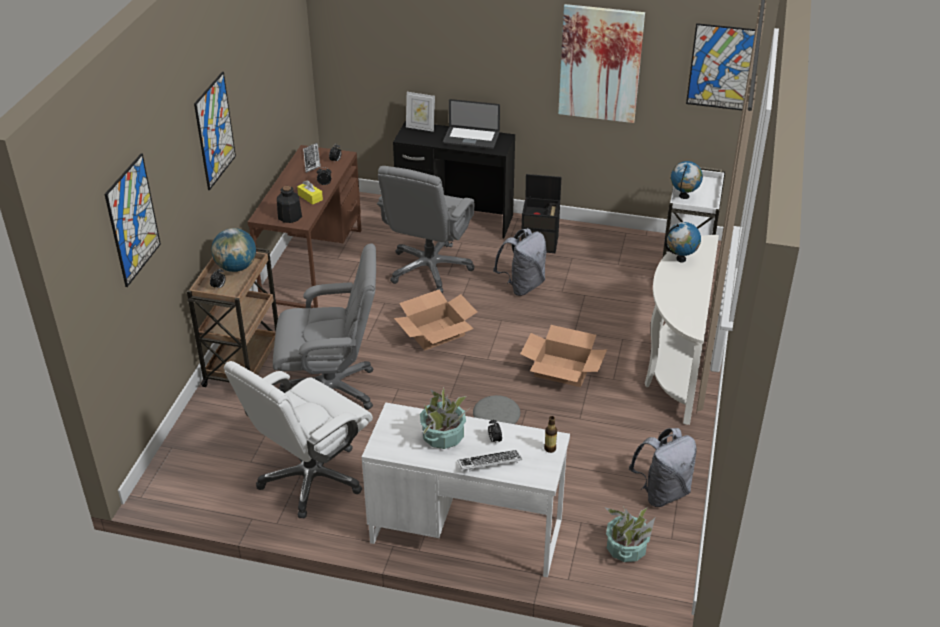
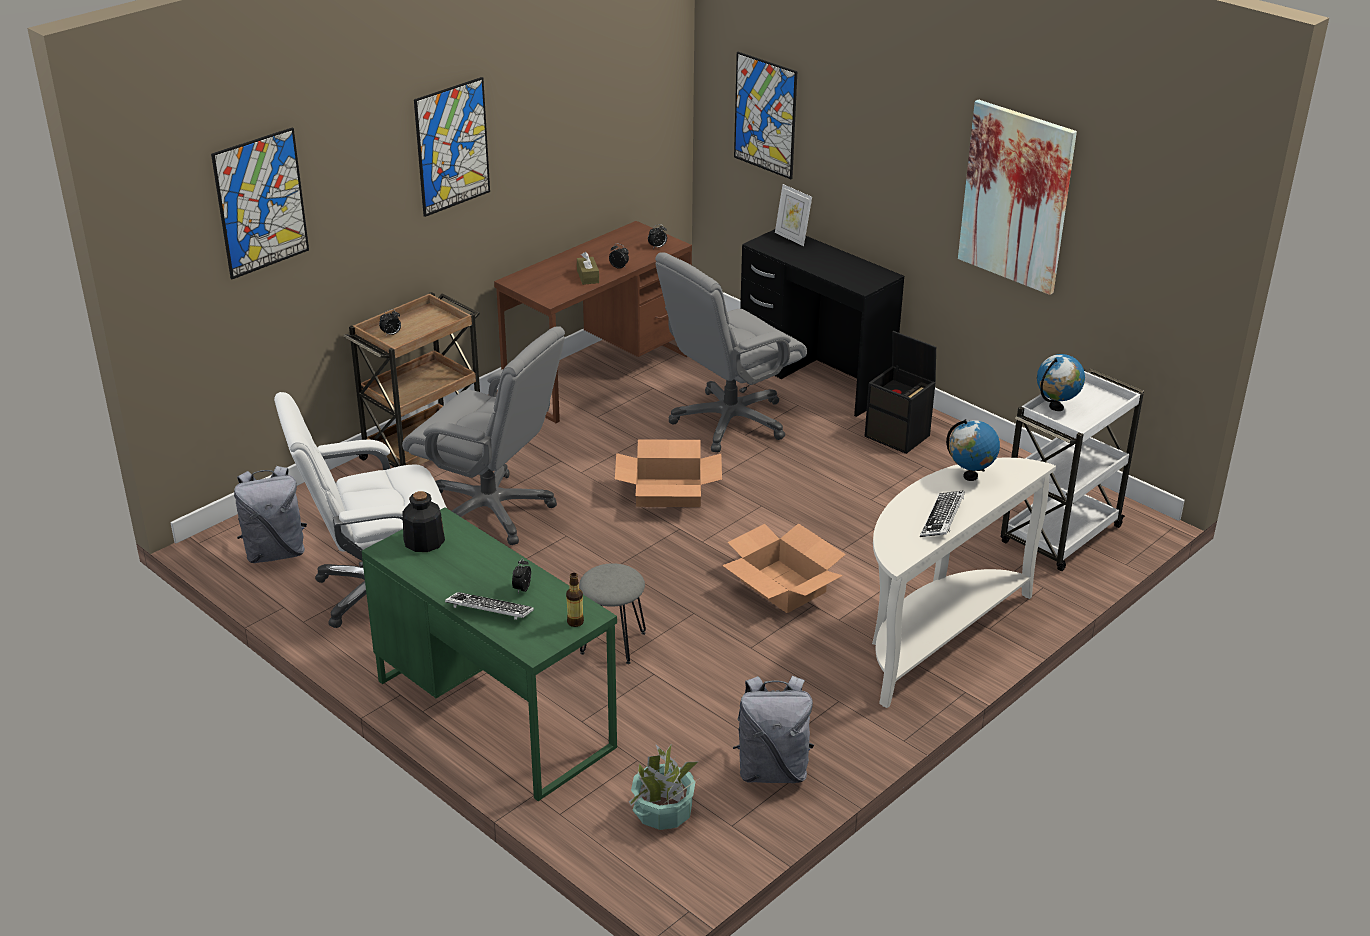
camera: 30 degrees right, 5 degrees down
globe [212,228,256,272] -> none
bottle [277,186,302,223] -> bottle moved to [402,491,445,552]
yellow tissue box [297,180,323,205] -> brown tissue box [577,252,599,285]
keyboard [303,143,321,173] -> keyboard moved to [920,491,965,537]
white desk [362,402,570,577] -> green desk [362,507,617,801]
potted plant [420,388,468,449] -> none
laptop [443,99,500,149] -> none
grey backpack [493,228,546,296] -> grey backpack moved to [234,466,307,563]
picture [686,23,755,110] -> picture moved to [734,52,797,179]

